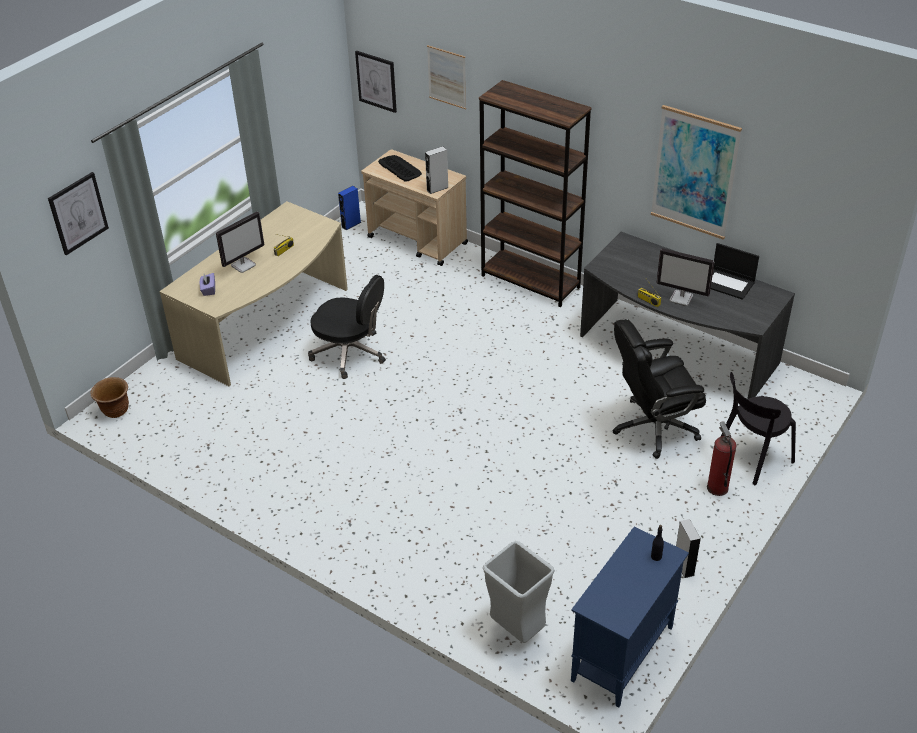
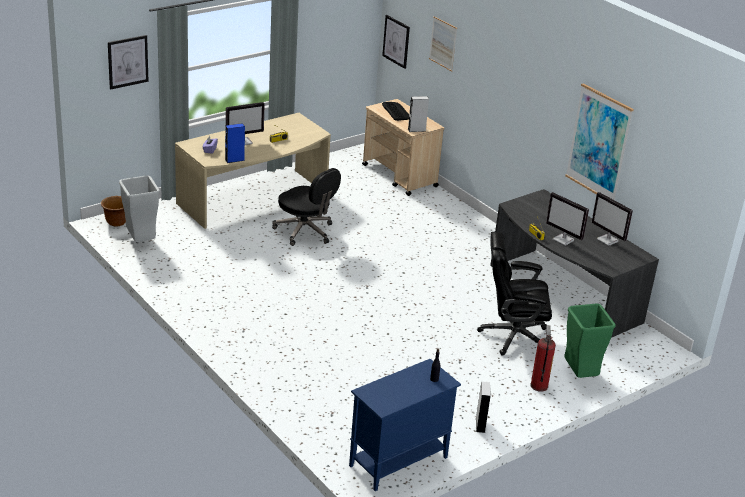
camera: 15 degrees right, 10 degrees down
blue speaker [338,186,361,230] -> blue speaker moved to [225,123,245,163]
brown bookcase [479,80,592,307] -> none
grey trash can [483,541,555,643] -> grey trash can moved to [119,176,160,242]
laptop [711,243,759,300] -> monitor [592,192,633,246]
black chair [721,372,796,485] -> green trash can [565,304,616,378]

